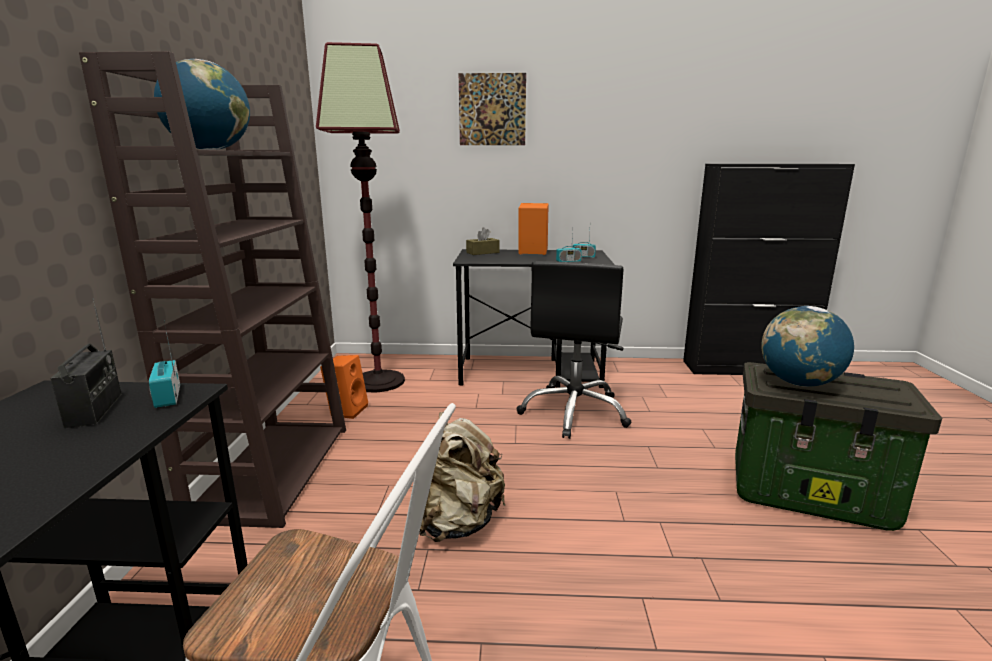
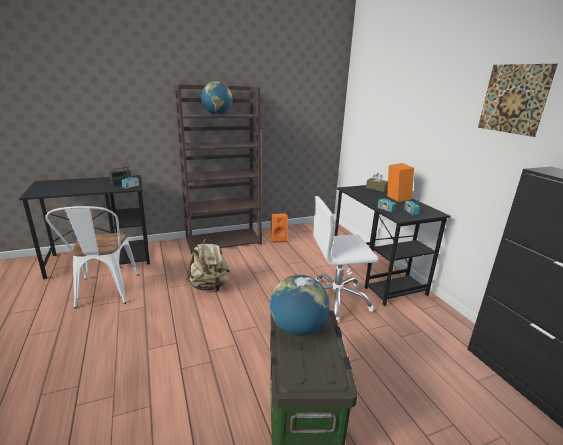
camera: 65 degrees right, 5 degrees up
floor lamp [316,42,405,393] -> none
picture [459,73,526,145] -> picture moved to [478,64,558,137]
black office chair [516,261,631,439] -> white office chair [313,196,379,323]

